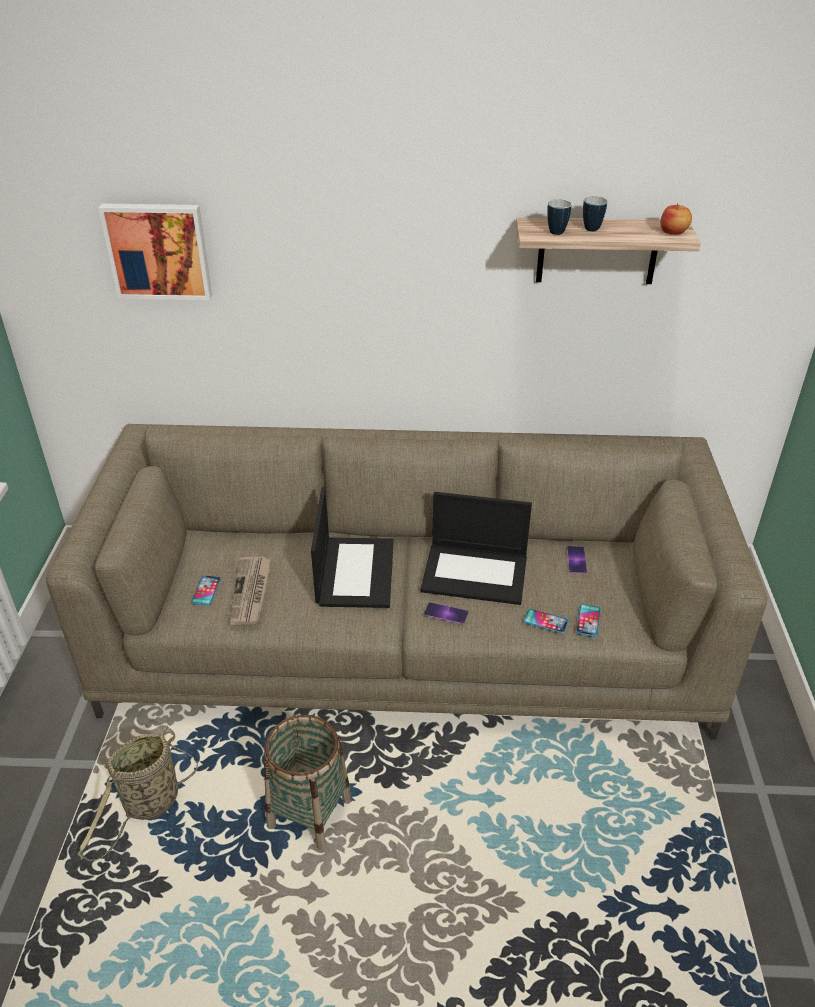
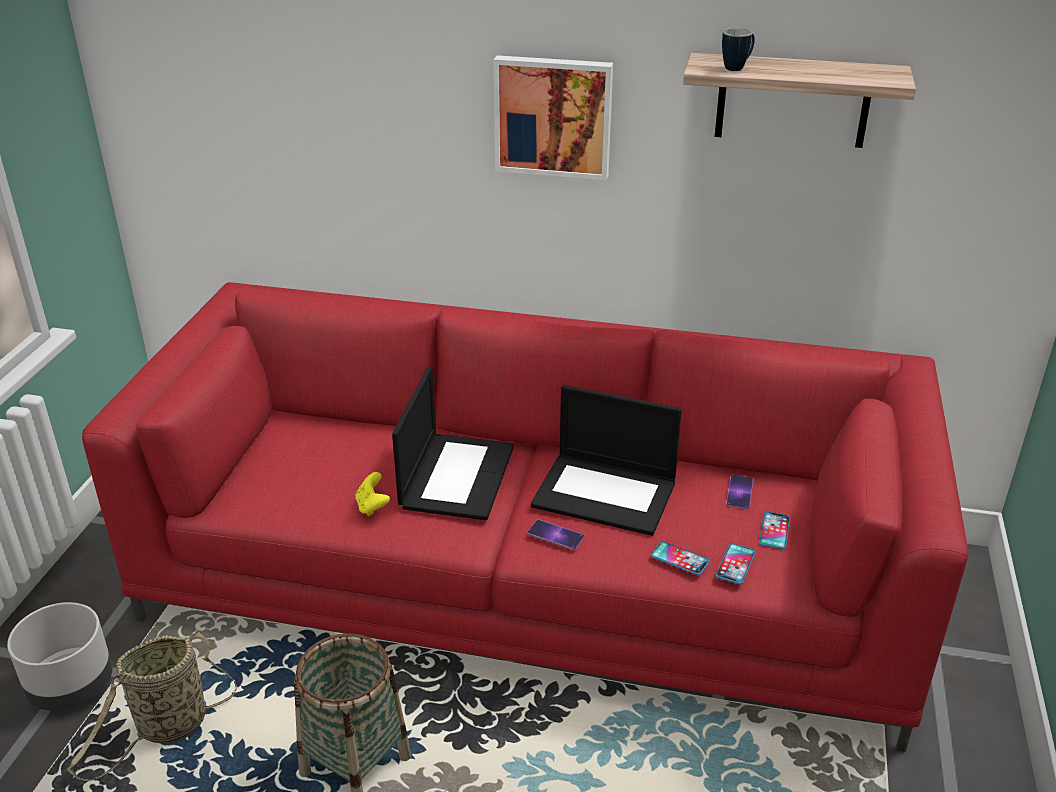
camera: 10 degrees right, 5 degrees down
beige sofa [46,424,767,740] -> red sofa [82,282,968,752]
picture [98,204,212,300] -> picture moved to [493,55,613,180]
phone [191,575,221,605] -> phone moved to [759,512,790,549]
newspaper [229,556,271,625] -> none
mug [583,196,607,231] -> none
apple [660,204,692,235] -> none
none -> grey planter [7,602,113,711]
none -> yellow game controller [355,472,390,516]

